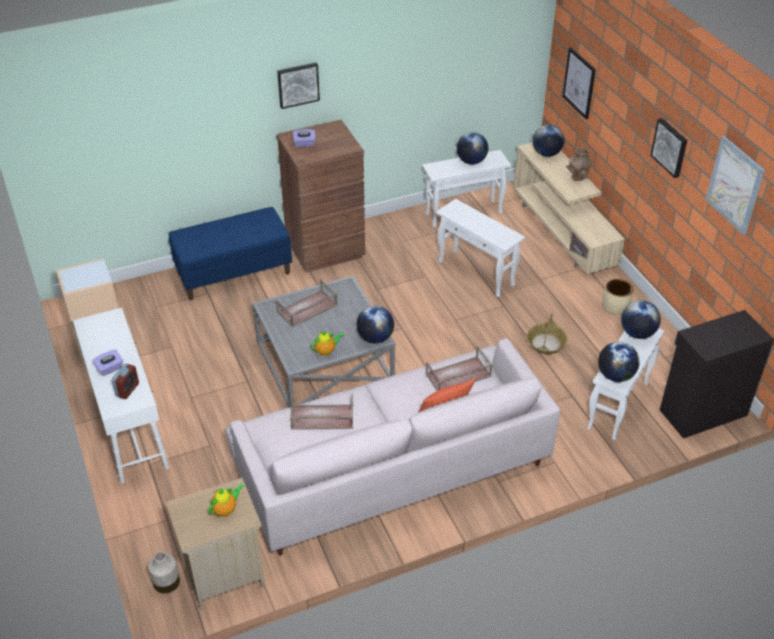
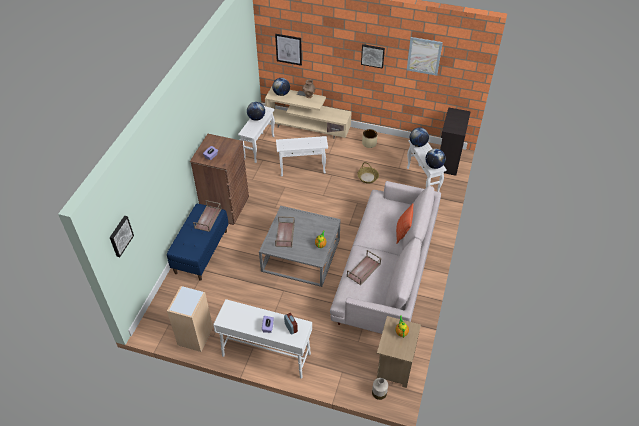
camera: 50 degrees left, 5 degrees up
picture [277,63,320,109] -> picture moved to [110,216,134,257]
globe [356,306,394,343] -> none
brown tray [425,346,492,391] -> brown tray moved to [193,200,221,232]

